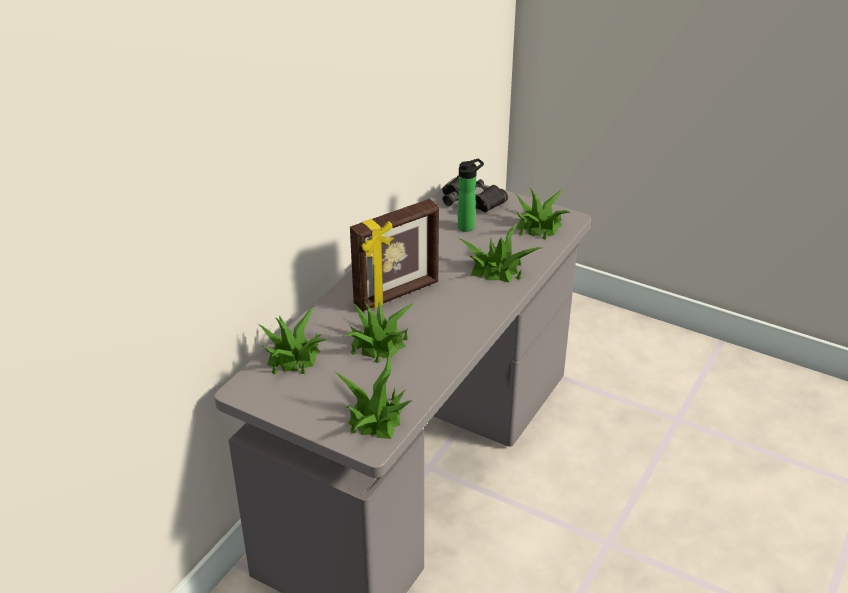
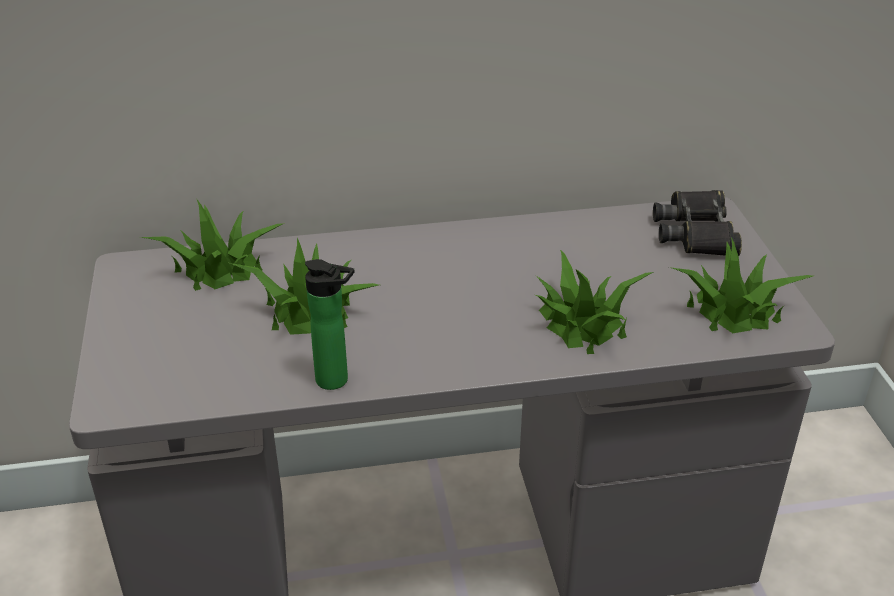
camera: 50 degrees right, 0 degrees up
potted plant [335,352,411,439] -> none
picture frame [350,199,439,312] -> none
bottle [458,159,484,232] -> bottle moved to [305,259,355,390]

